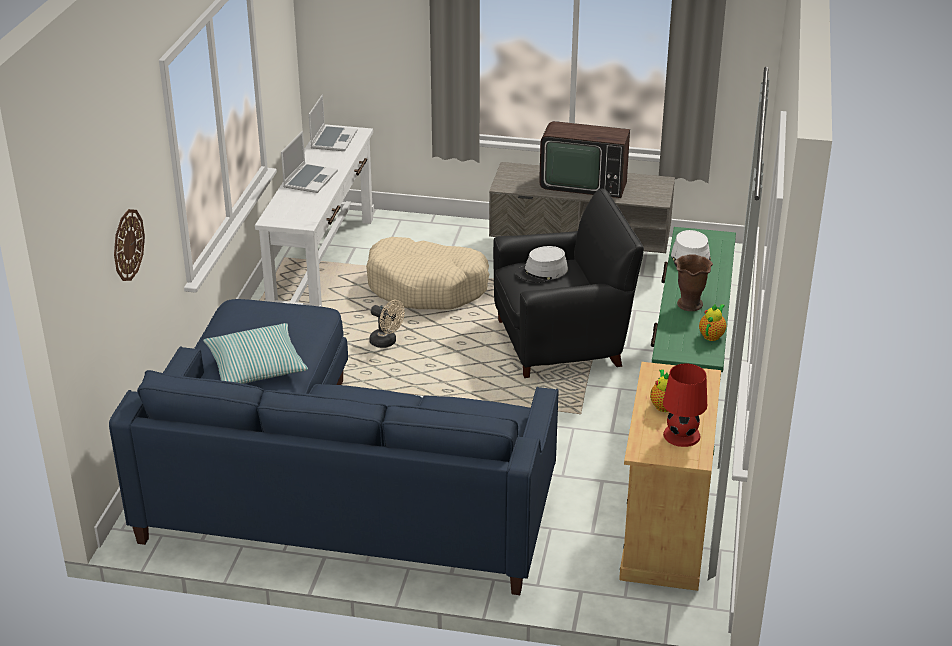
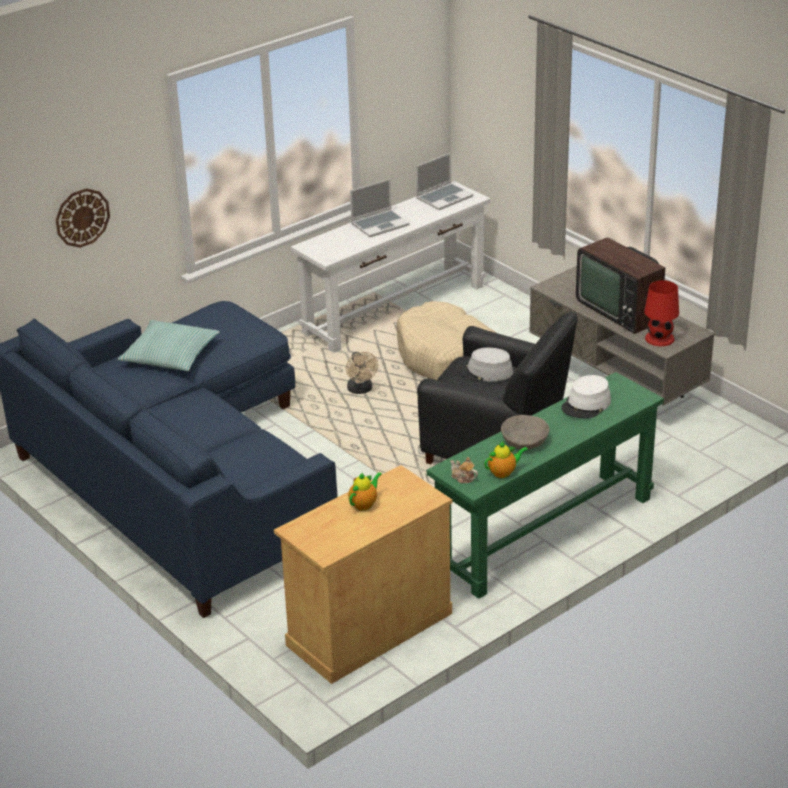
camera: 40 degrees right, 0 degrees up
red table lamp [663,364,707,447] -> red table lamp moved to [644,280,679,346]
brown vase [674,254,713,311] -> beige bowl [501,415,549,450]
none -> teapot [450,457,478,483]

